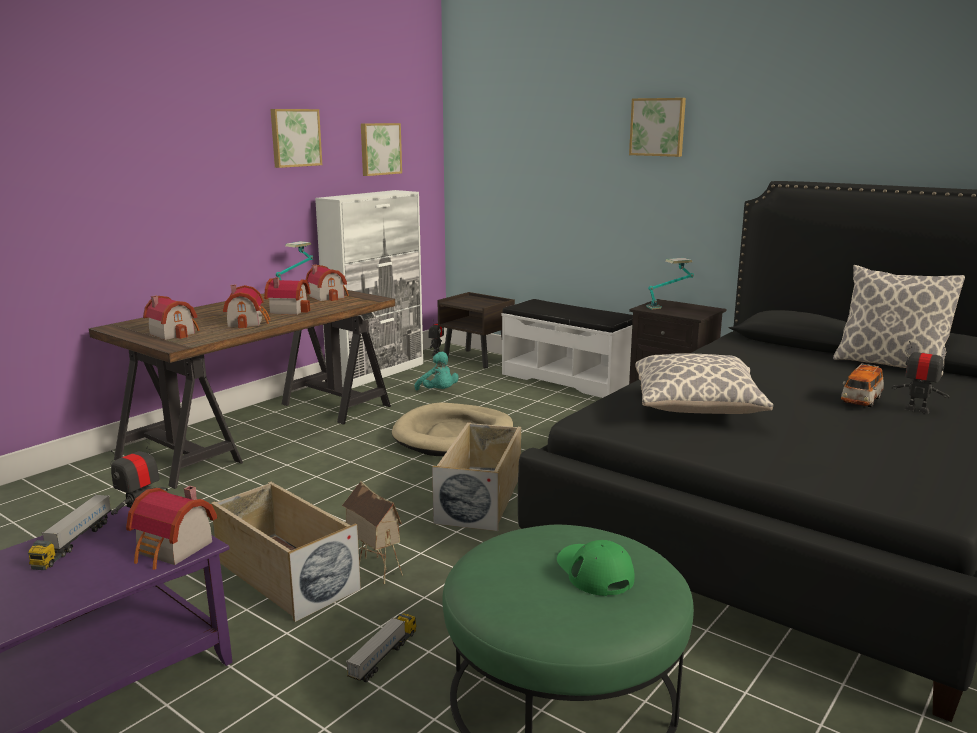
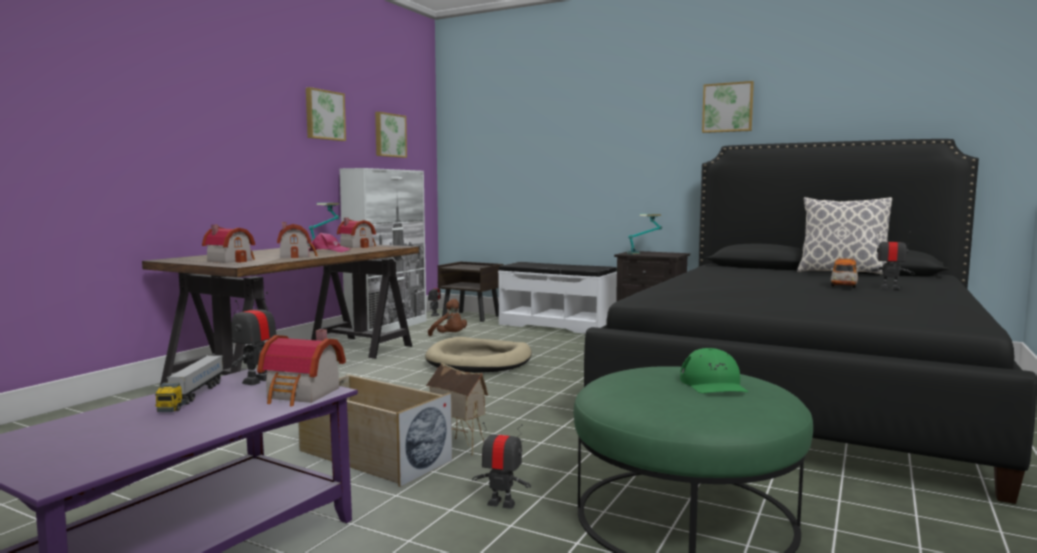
camera: 10 degrees left, 10 degrees down
toy house [264,277,311,315] -> pink cap [309,233,350,252]
toy truck [346,614,417,683] -> toy robot [472,422,531,509]
turquoise plush toy [414,352,459,390] -> brown plush toy [428,299,467,336]
beige storage box [432,422,521,531] -> none
green cap [557,540,634,596] -> green cap turned 150 degrees counterclockwise [680,348,748,393]
picture [629,98,686,157] -> picture moved to [702,81,754,133]
pillow [635,353,773,414] -> none

